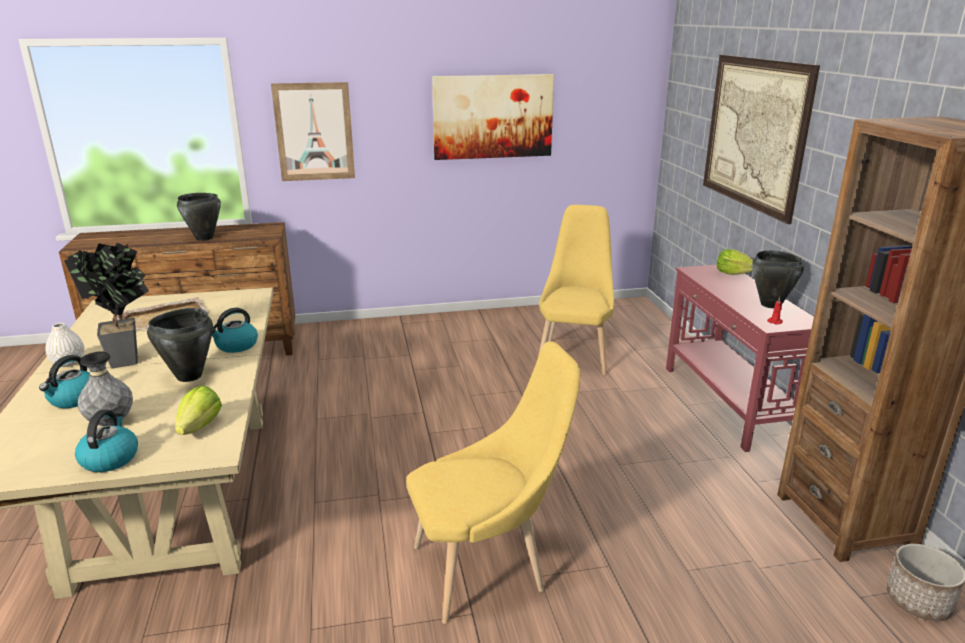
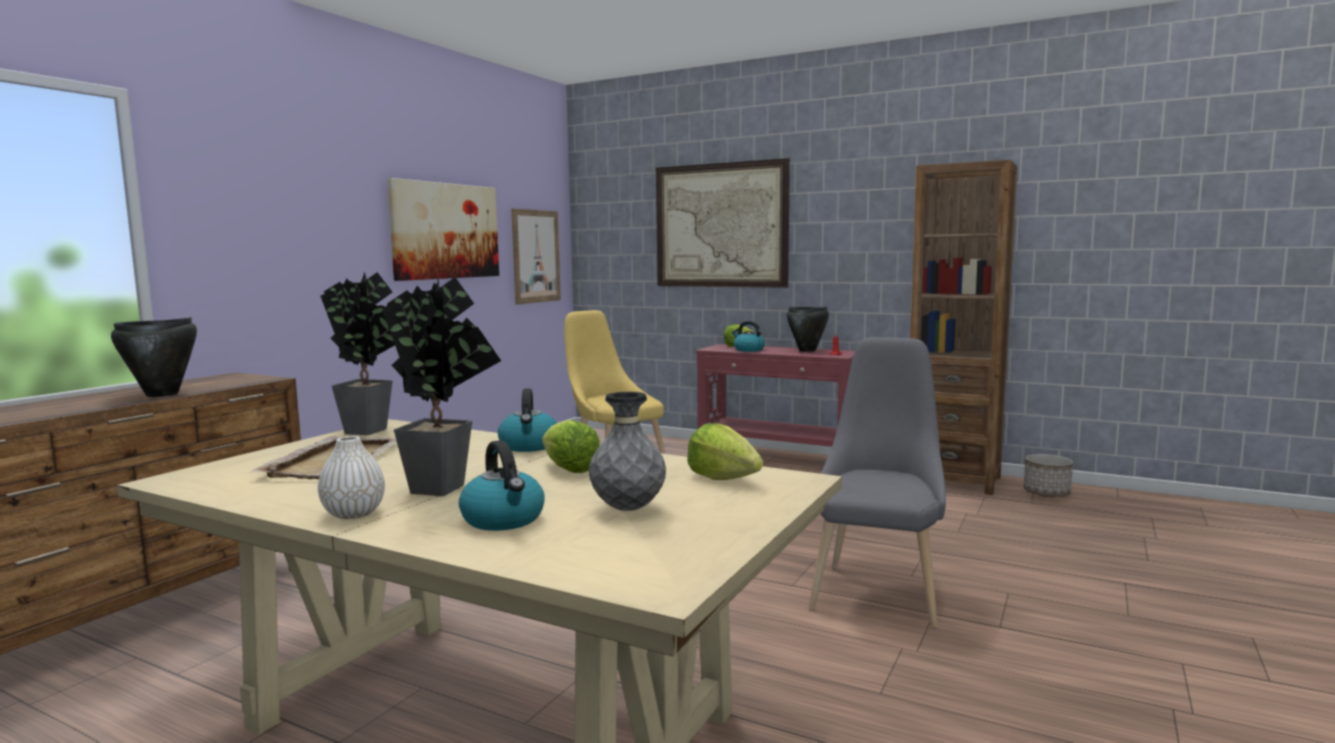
camera: 50 degrees left, 15 degrees down
kettle [75,410,138,472] -> kettle moved to [732,321,765,352]
black cooking pot [147,308,213,382] -> lettuce [542,420,600,473]
picture [271,82,355,181] -> picture moved to [511,209,561,305]
yellow chair [406,341,580,624] -> grey chair [809,337,946,628]
none -> potted plant [320,272,395,435]

